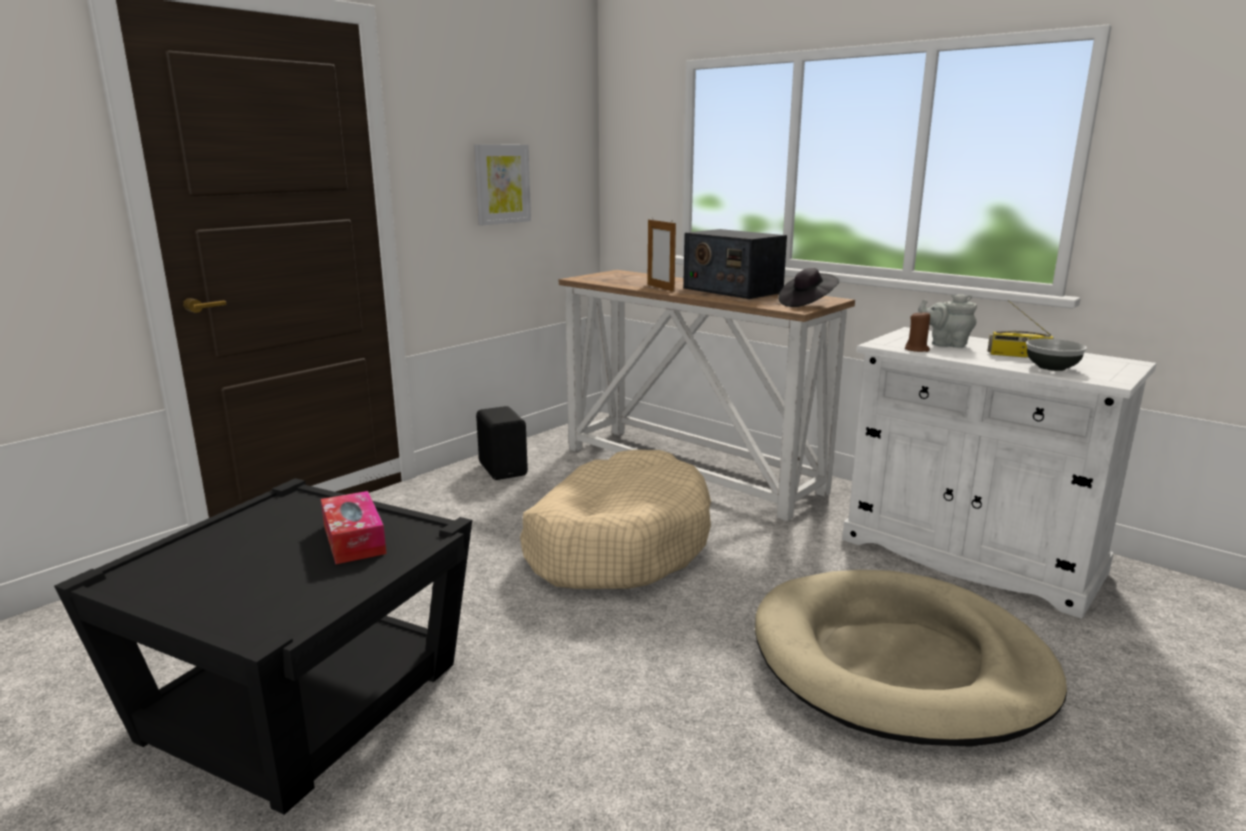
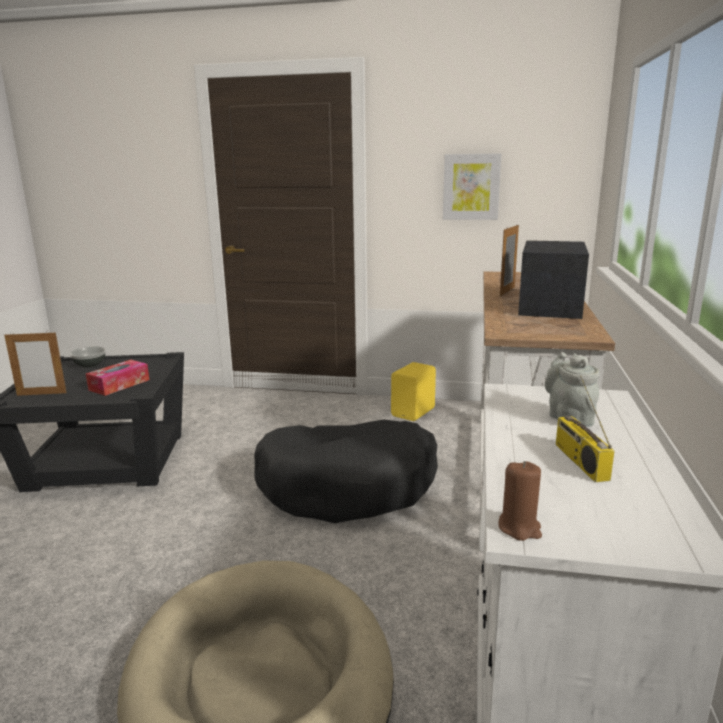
camera: 60 degrees right, 0 degrees up
black speaker [476,406,528,480] -> yellow speaker [391,362,436,421]
beige dog bed [520,450,711,589] -> black dog bed [254,419,438,523]
black hat [778,268,839,307] -> none
brown candle [905,310,930,352] -> brown candle moved to [498,461,542,541]
bowl [1026,339,1087,371] -> bowl moved to [70,346,106,368]
none -> picture frame [4,332,67,396]

